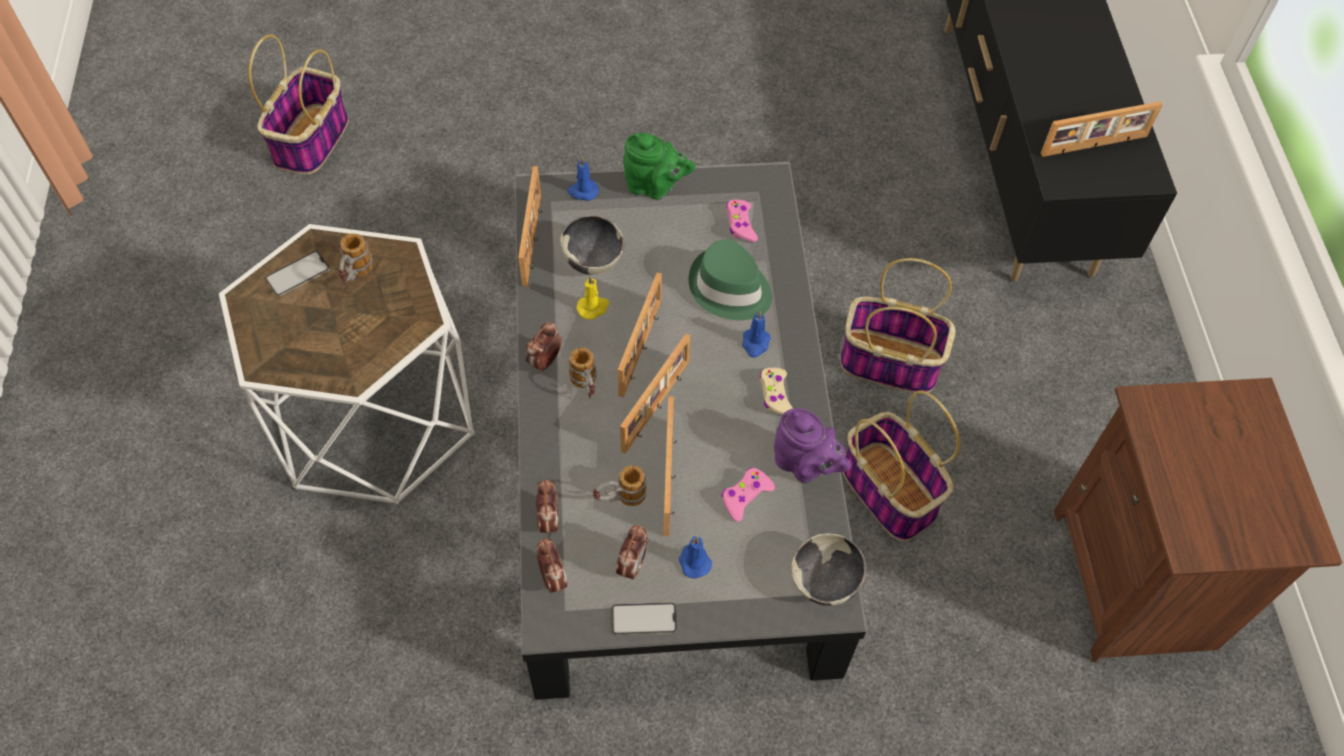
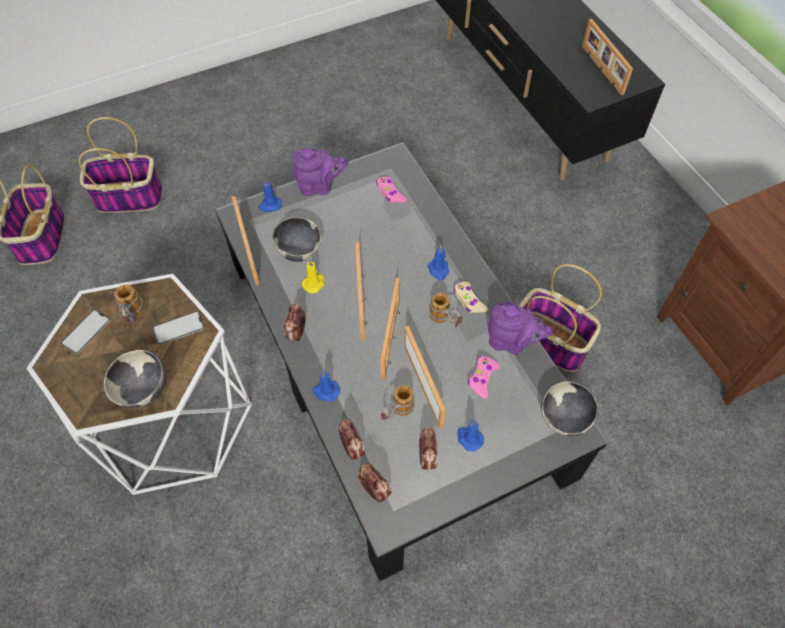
camera: 20 degrees left, 0 degrees up
mug [569,348,597,399] -> mug moved to [429,293,462,328]
phone [612,603,677,635] -> phone moved to [153,311,205,345]
green teapot [623,133,695,200] -> purple teapot [292,148,348,196]
green hat [689,239,772,320] -> none
basket [840,258,956,393] -> basket moved to [78,117,162,213]
picture frame [1041,101,1163,157] -> picture frame turned 105 degrees clockwise [582,19,633,95]
none -> bowl [104,350,166,408]
none -> blue candle [312,370,340,402]

